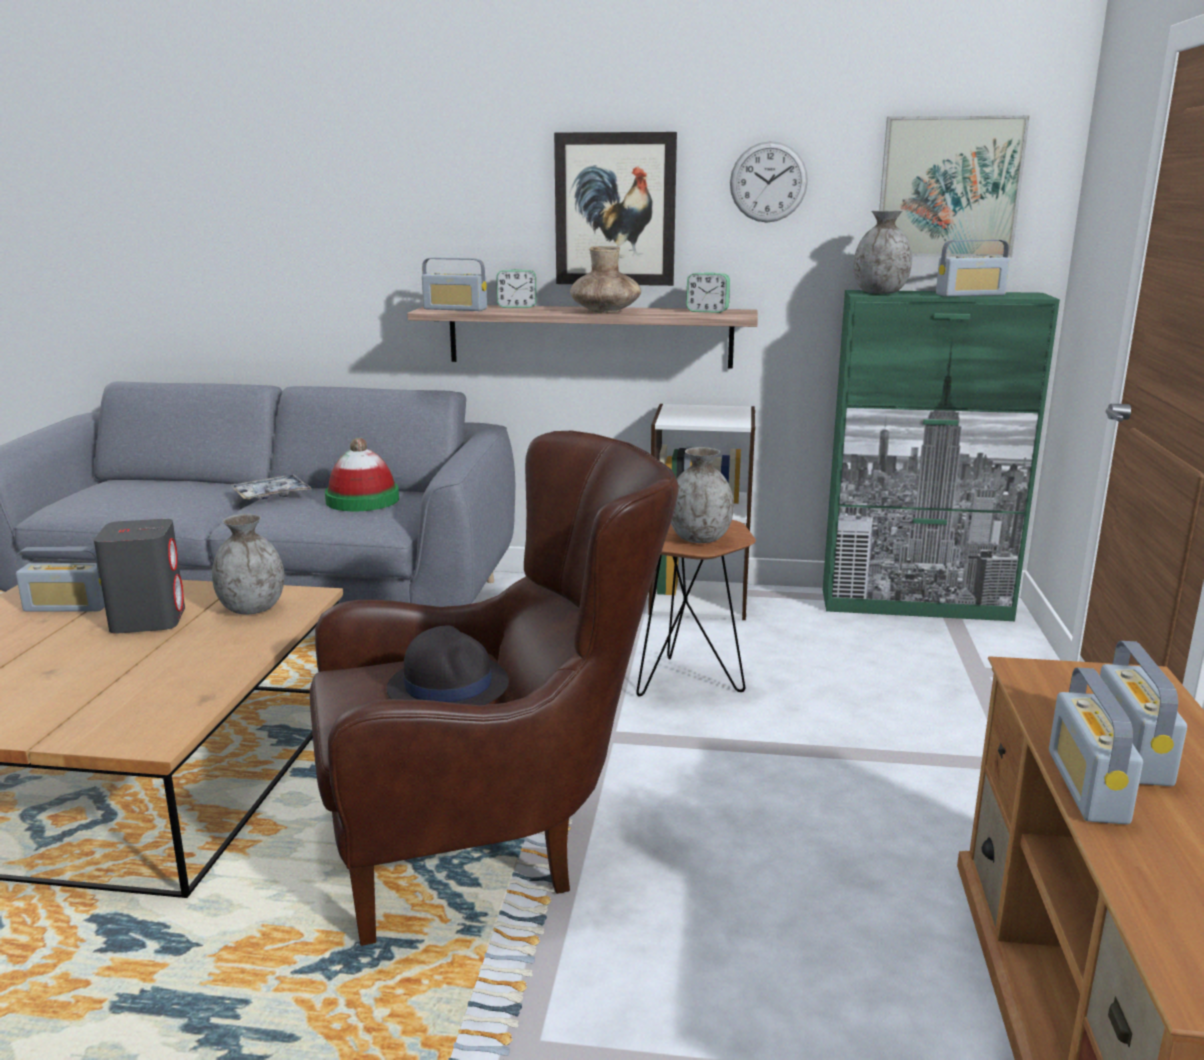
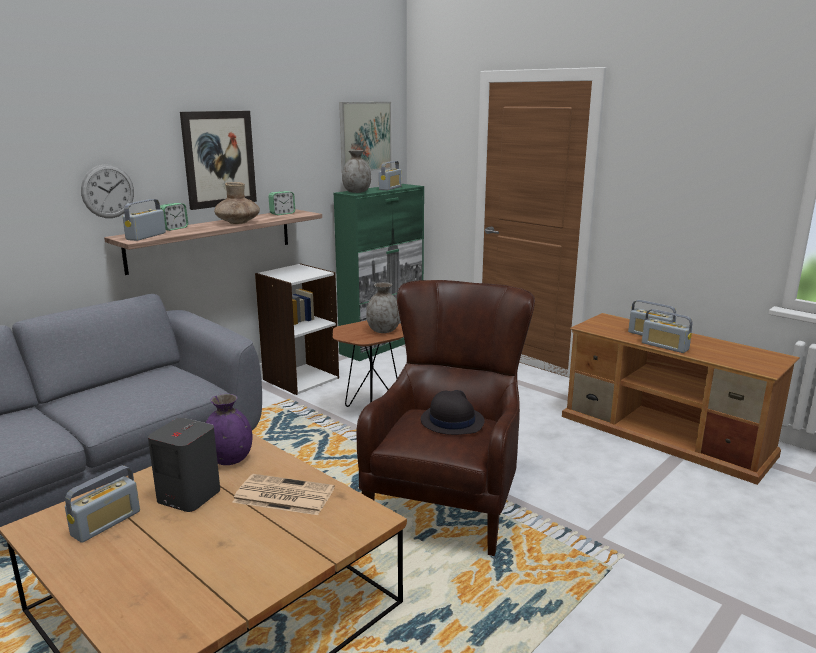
camera: 55 degrees left, 0 degrees up
grey vase [212,514,284,614] -> purple vase [206,394,253,465]
tray [231,474,311,500] -> none
hat [325,438,399,511] -> none
radio [422,258,487,311] -> radio turned 150 degrees clockwise [123,199,166,241]
wall clock [730,141,808,223] -> wall clock moved to [81,164,134,218]
none -> newspaper [232,474,335,515]

